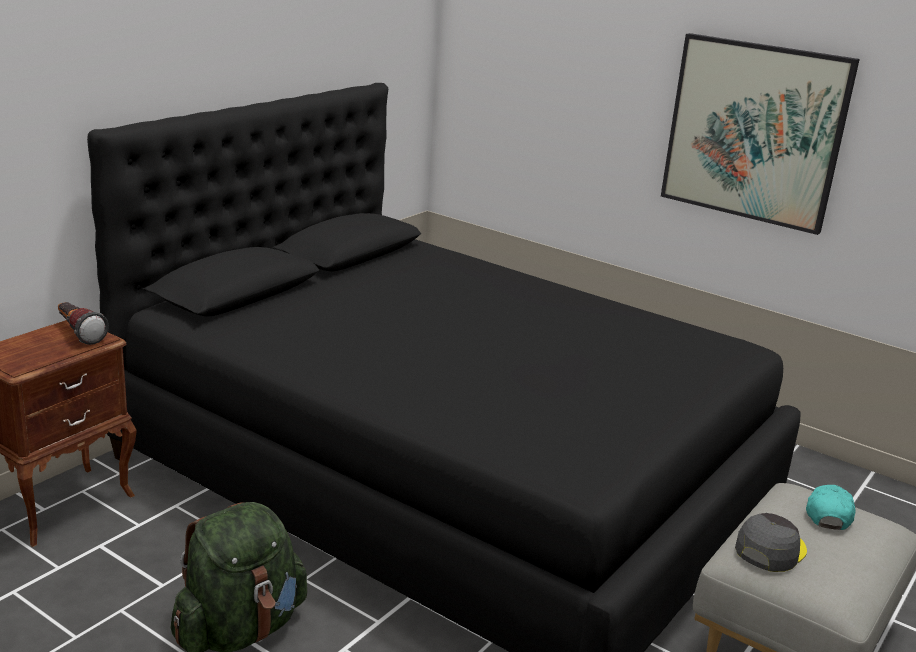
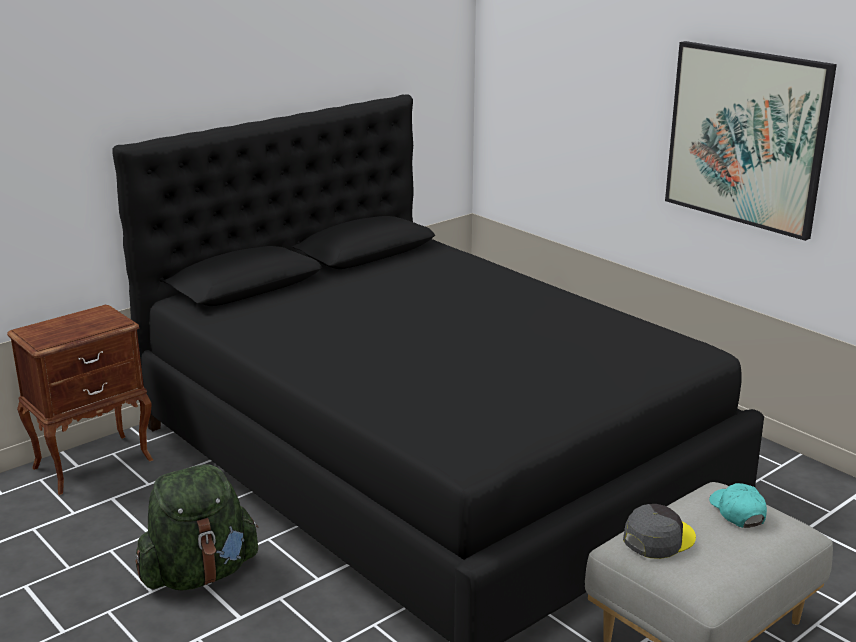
camera: 15 degrees right, 0 degrees up
flashlight [58,302,109,345] -> none
turquoise cap [806,485,856,530] -> turquoise cap turned 45 degrees counterclockwise [709,483,767,528]

